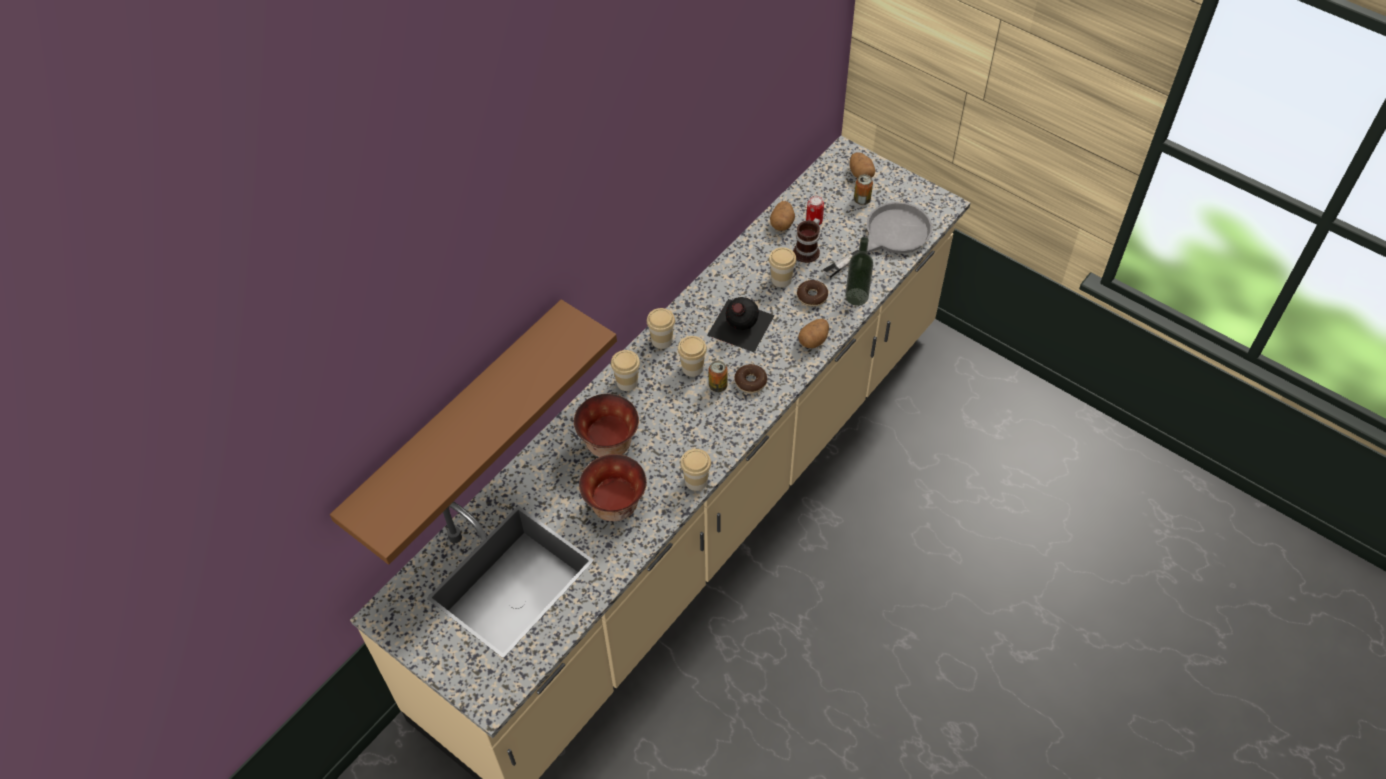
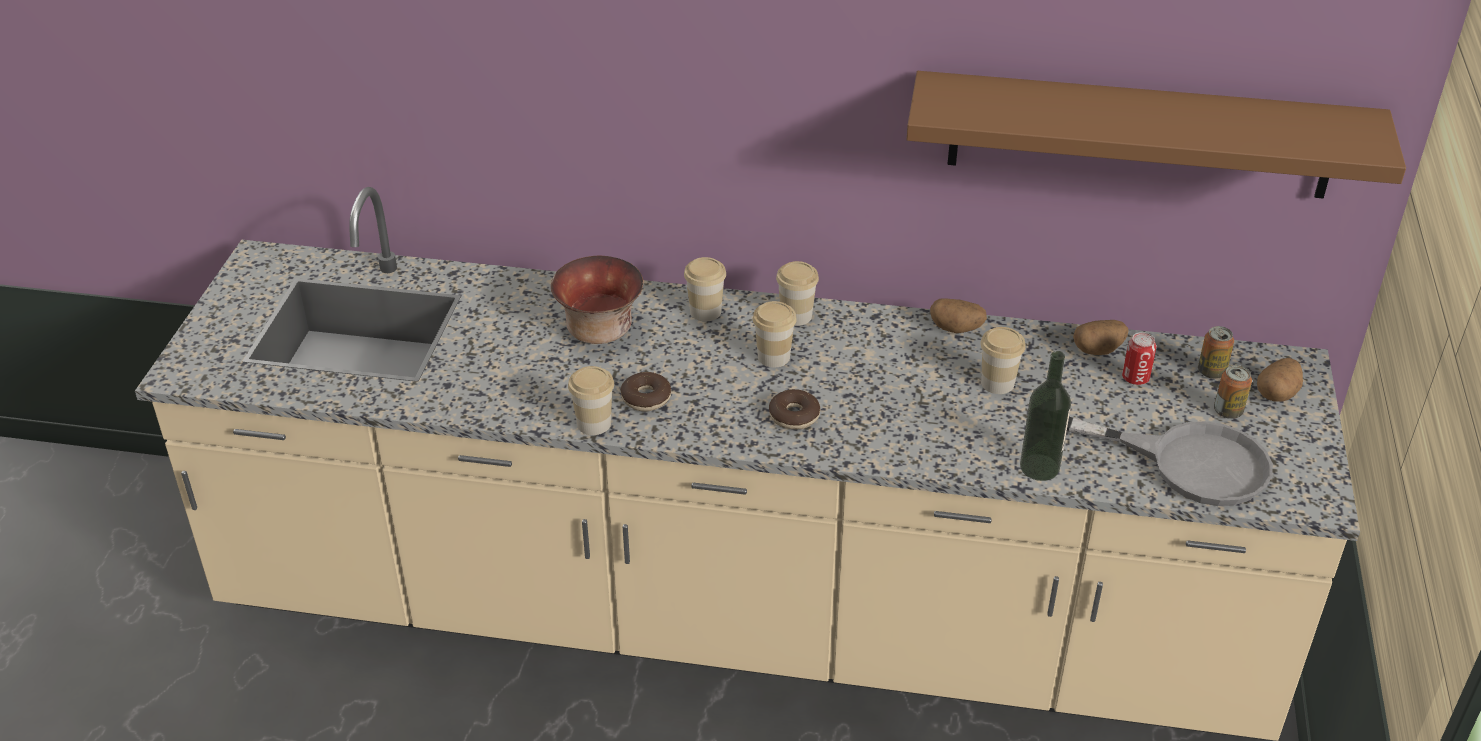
camera: 60 degrees right, 15 degrees down
brown shelf [330,299,617,565] -> brown shelf moved to [906,71,1406,199]
bowl [579,454,647,521] -> none
black bottle [707,297,775,352] -> none
can [708,361,728,392] -> can moved to [1198,326,1234,379]
mug [793,218,820,263] -> none
donut [797,280,828,307] -> donut moved to [621,372,671,411]
potato [798,319,829,348] -> potato moved to [930,299,987,333]

